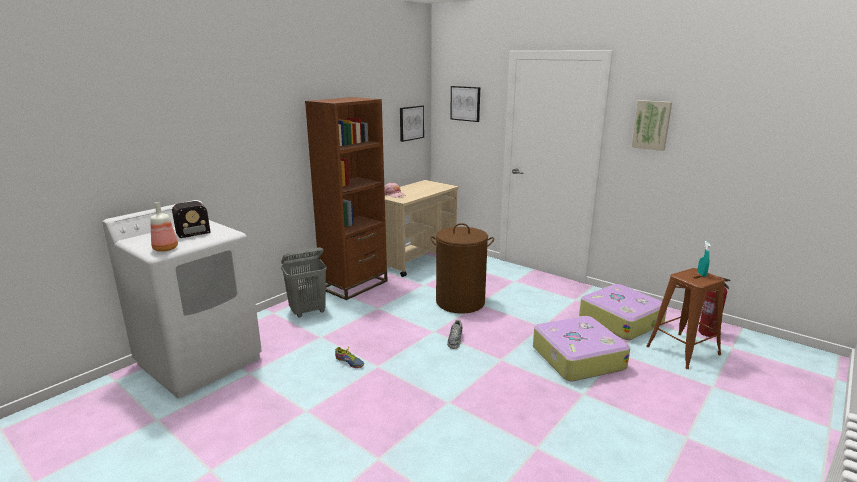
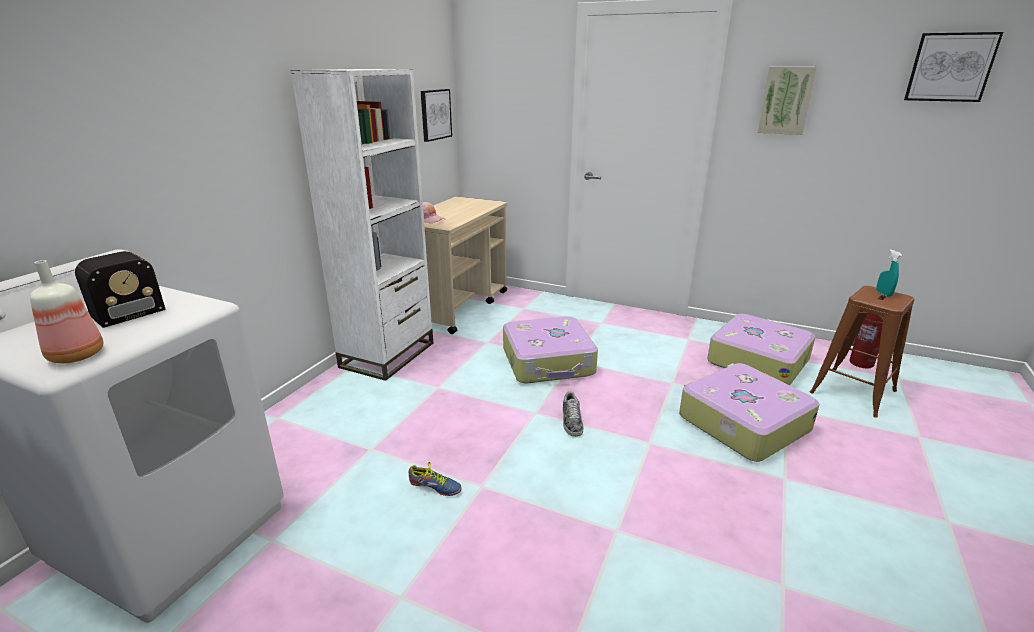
camera: 15 degrees left, 5 degrees up
grey laundry basket [281,248,327,318] -> none
brown bookcase [305,97,387,300] -> white bookcase [291,69,433,381]
brown laundry basket [430,223,494,314] -> suitcase [503,316,598,383]
picture [450,86,480,122] -> picture moved to [904,32,1003,102]

